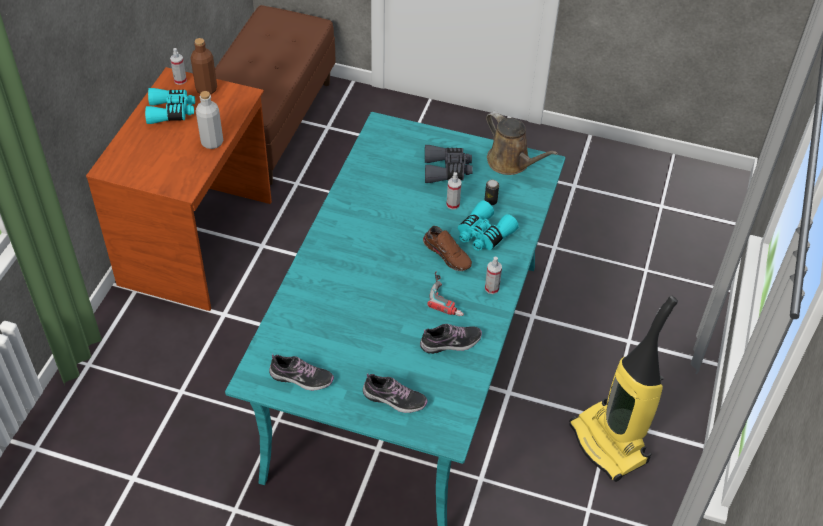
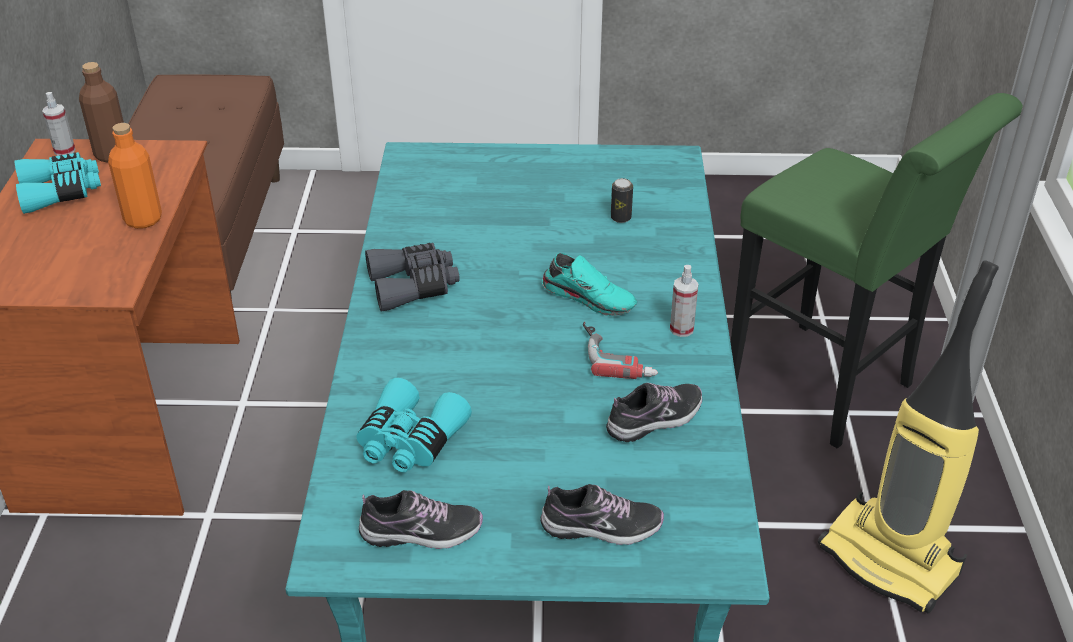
camera: 15 degrees left, 10 degrees down
grey bottle [196,91,223,149] -> orange bottle [108,123,162,229]
brown shoe [423,226,472,271] -> turquoise shoe [541,253,637,316]
grey binoculars [425,145,473,183] -> grey binoculars moved to [365,243,460,311]
spray bottle [446,172,462,210] -> none
turquoise binoculars [458,200,519,251] -> turquoise binoculars moved to [356,378,472,473]
brown watering can [486,111,558,175] -> none
none -> green stool [730,93,1023,449]

